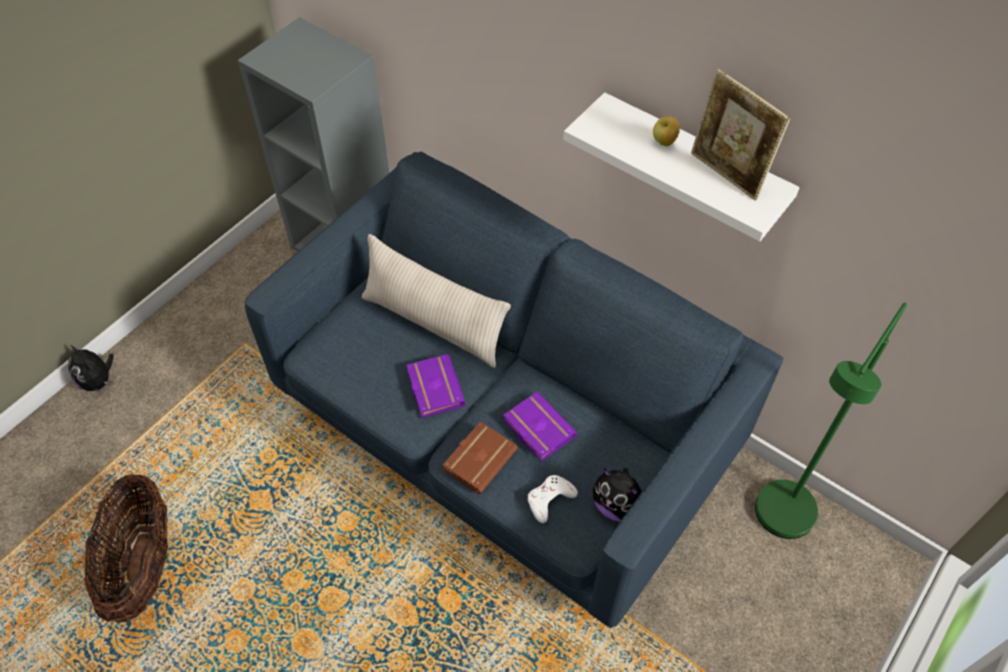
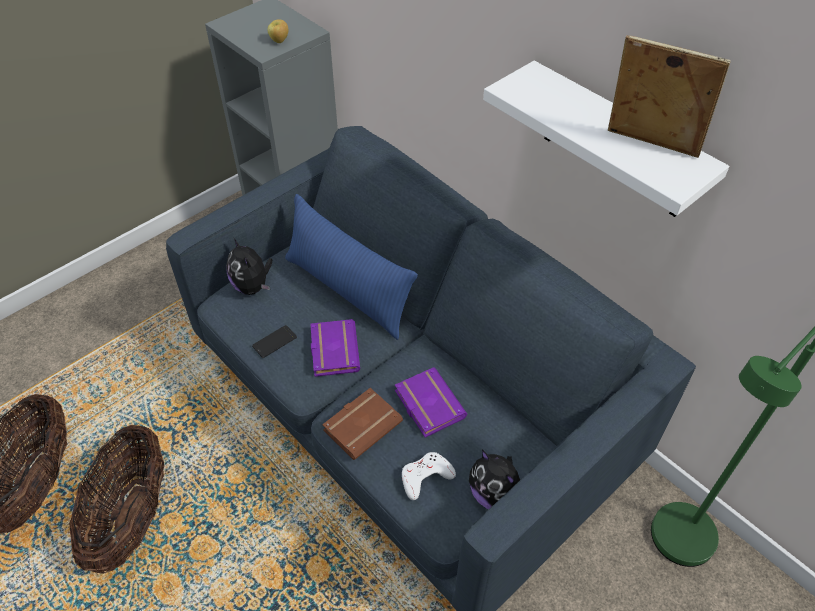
camera: 10 degrees right, 5 degrees down
plush toy [68,345,113,391] -> plush toy moved to [226,238,272,295]
beige pillow [362,234,511,368] -> blue pillow [285,194,418,340]
apple [653,116,680,146] -> apple moved to [268,19,288,43]
picture frame [691,69,790,201] -> picture frame turned 150 degrees clockwise [608,35,731,158]
none -> basket [69,425,164,574]
none -> phone [252,325,297,358]

